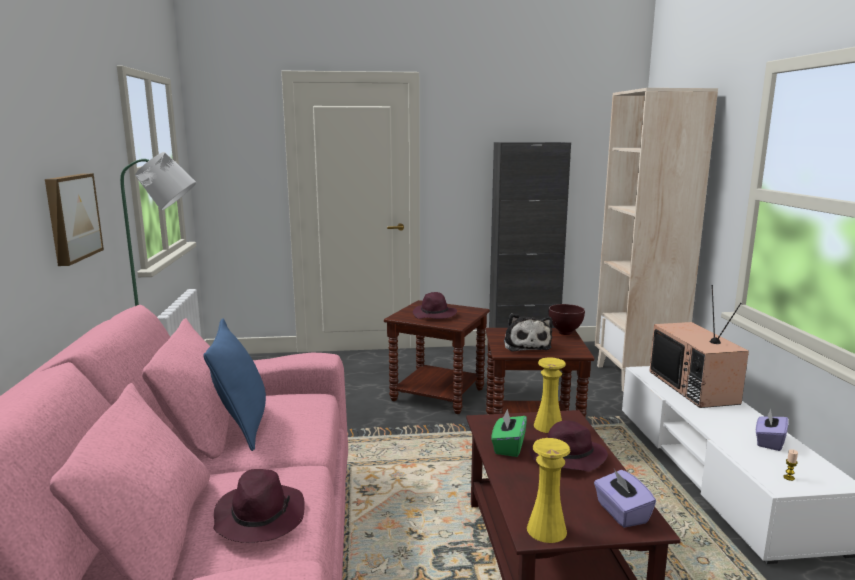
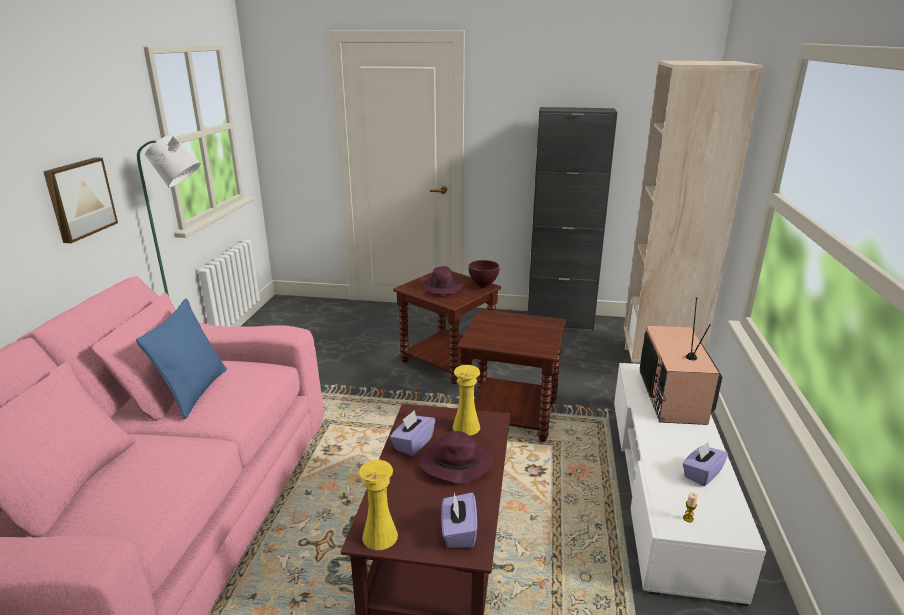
camera: 15 degrees right, 10 degrees up
purple hat [213,469,305,543] -> none
green tissue box [491,409,527,457] -> purple tissue box [390,410,435,456]
plush toy [504,313,553,351] -> none
brown bowl [549,304,585,335] -> brown bowl moved to [468,260,500,288]

